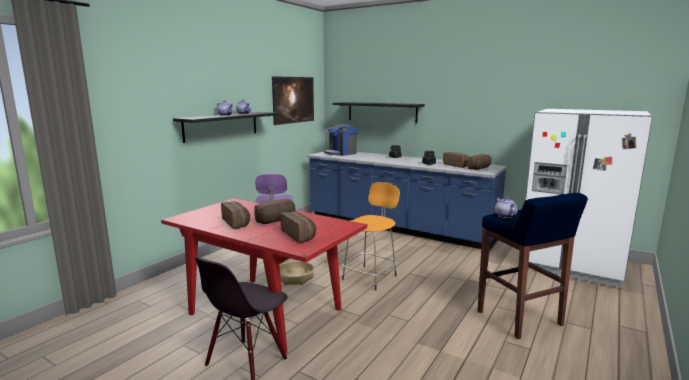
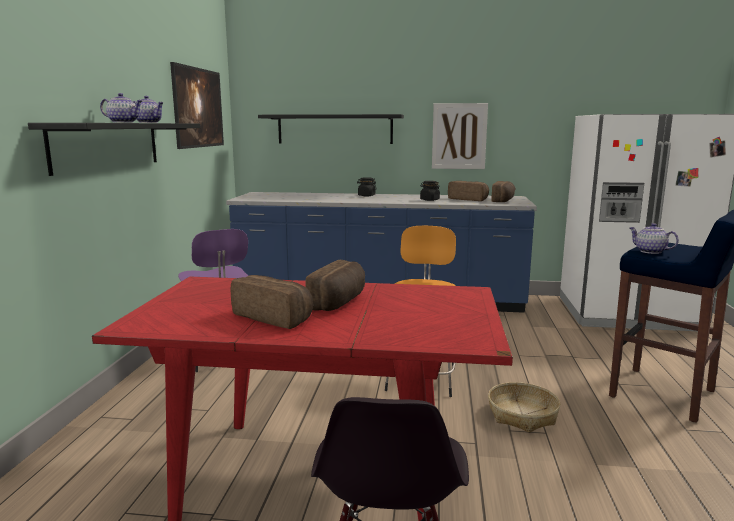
camera: 25 degrees left, 0 degrees up
basket [279,261,314,285] -> basket moved to [488,382,560,433]
bread [281,211,316,243] -> none
coffee machine [324,124,358,156] -> none
none -> picture [432,103,488,169]

